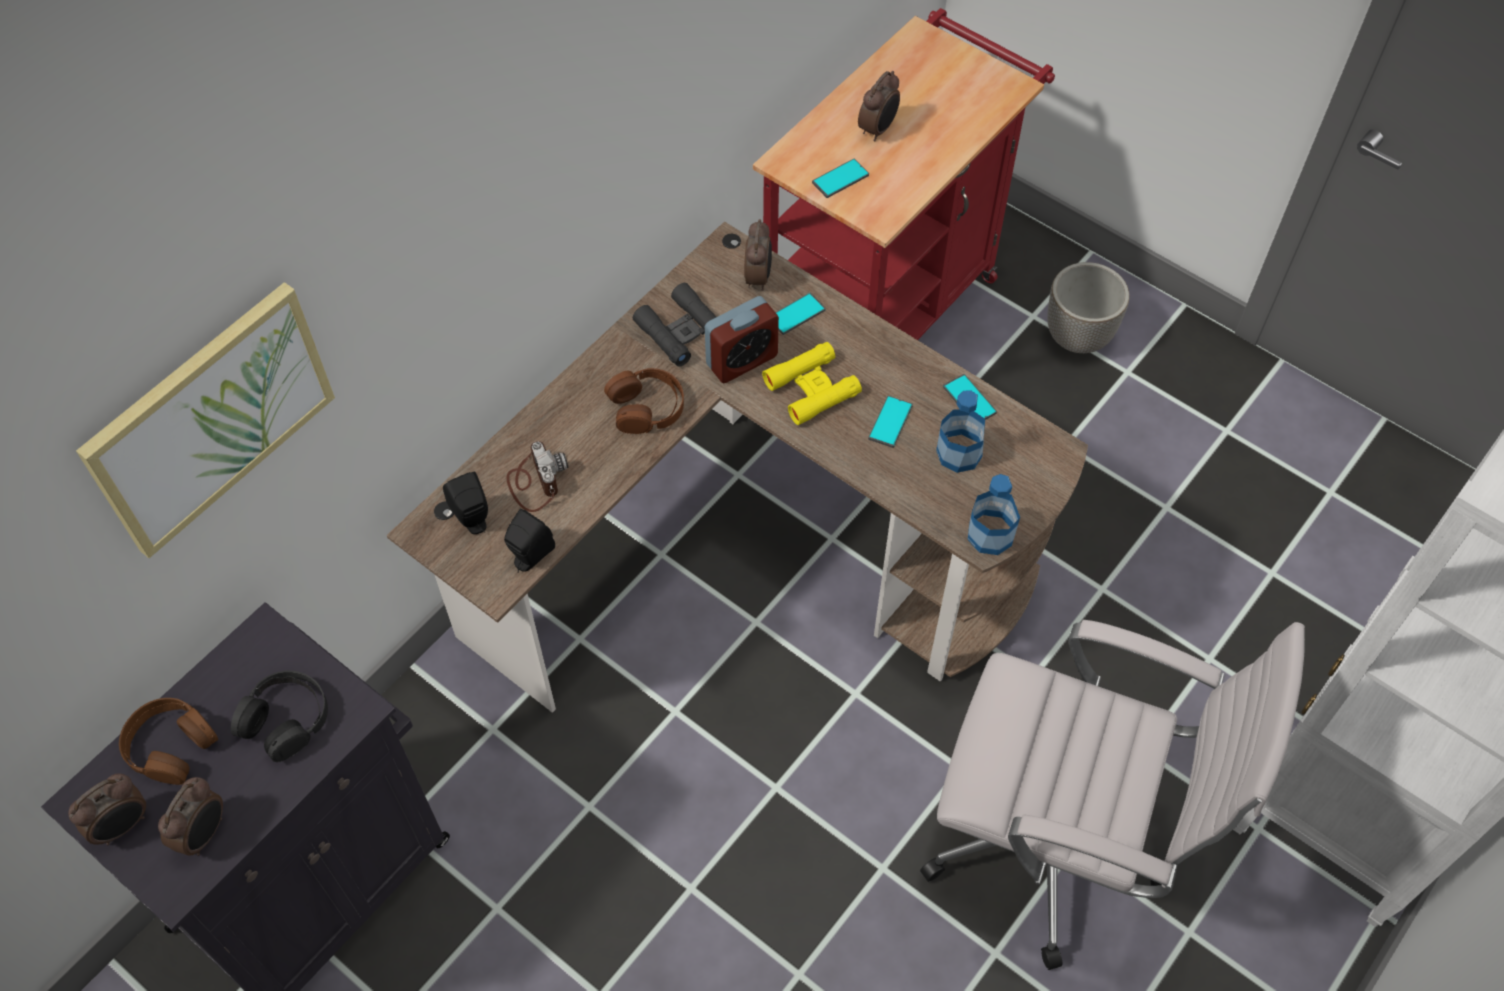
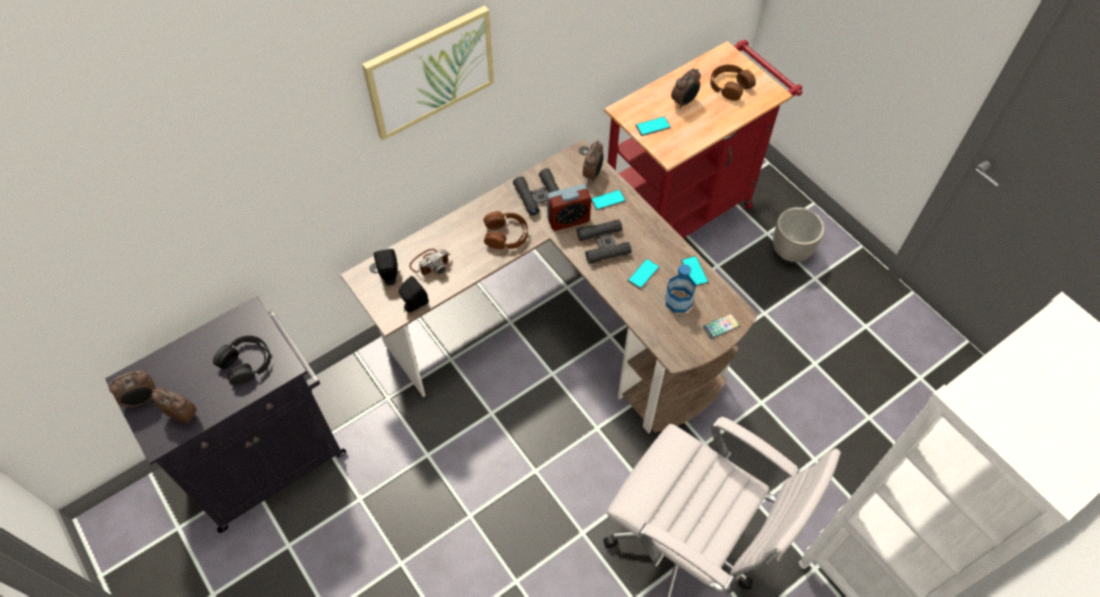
camera: 15 degrees right, 0 degrees up
picture [76,282,335,558] -> picture moved to [362,5,494,141]
brown headphones [119,698,219,785] -> brown headphones moved to [710,64,756,101]
alarm clock [158,777,223,856] -> alarm clock turned 105 degrees counterclockwise [151,387,197,424]
camera [506,441,568,512] -> camera turned 60 degrees clockwise [409,249,450,275]
yellow binoculars [762,342,862,425] -> black binoculars [577,220,632,264]
bottle [968,474,1020,555] -> none
none -> phone [703,314,740,339]

